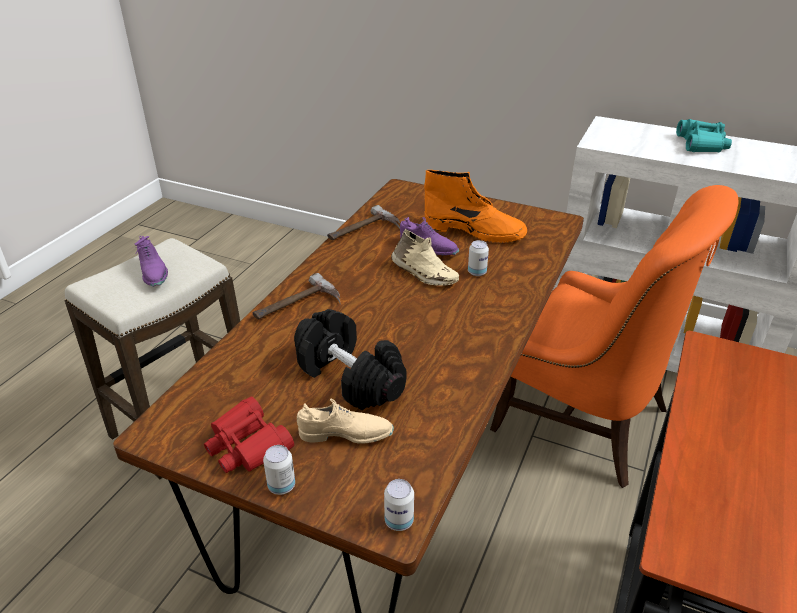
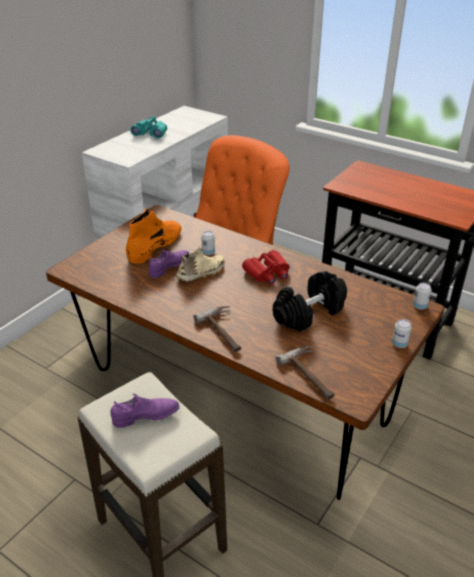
camera: 80 degrees left, 0 degrees up
red binoculars [204,396,294,473] -> red binoculars moved to [242,250,290,284]
beige shoe [297,399,394,444] -> none
hammer [327,205,400,240] -> hammer moved to [275,346,335,399]

